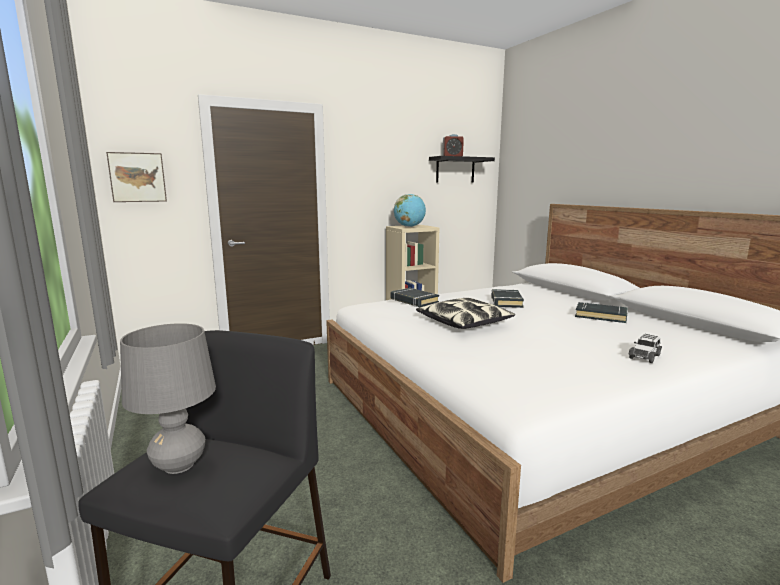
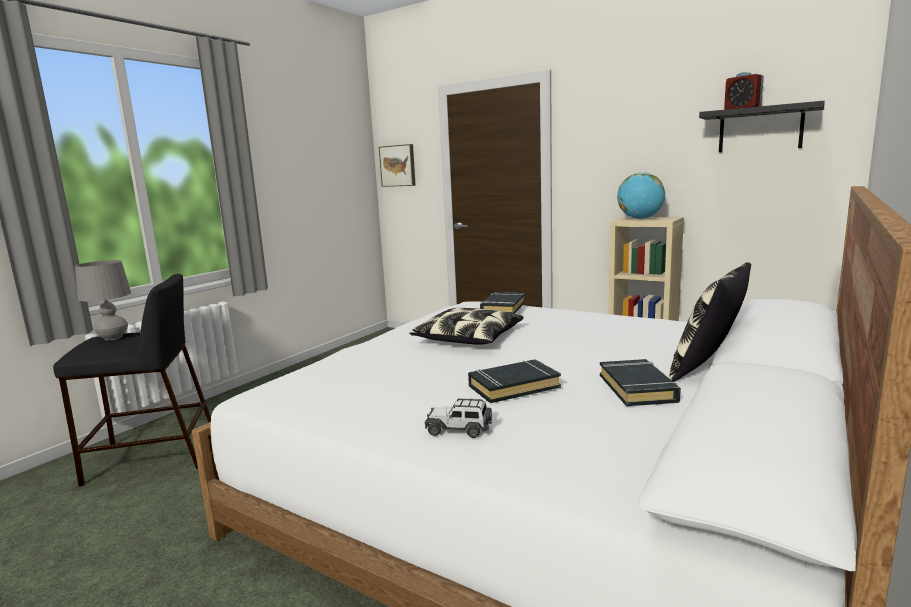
camera: 60 degrees right, 0 degrees up
black book [491,289,524,308] -> black book moved to [468,359,561,403]
none -> pillow [669,262,751,382]

